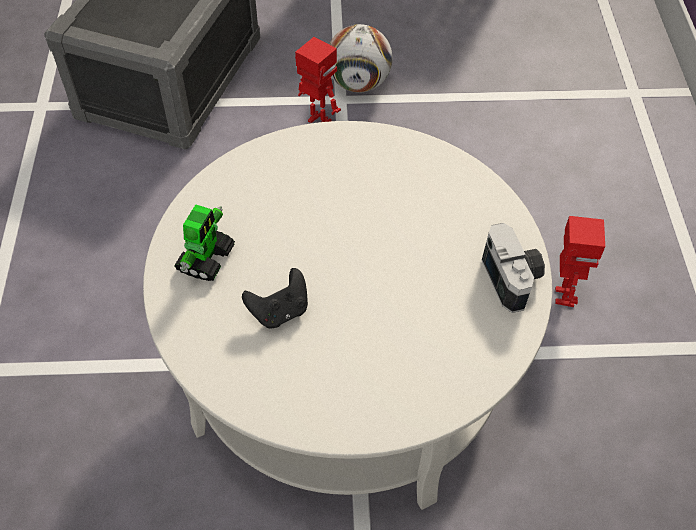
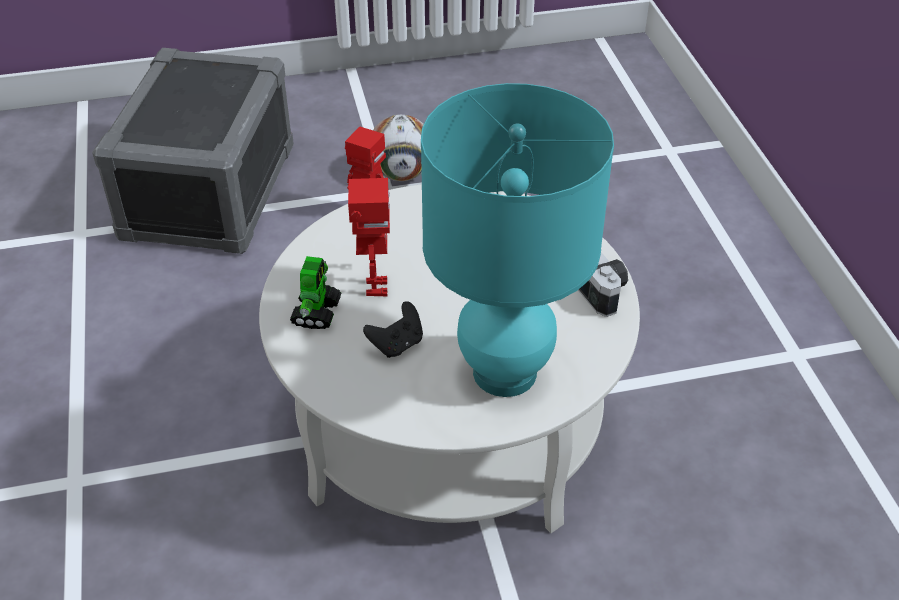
camera: 10 degrees left, 10 degrees down
toy robot [555,216,605,307] -> toy robot moved to [348,178,390,296]
none -> turquoise table lamp [421,83,614,397]

